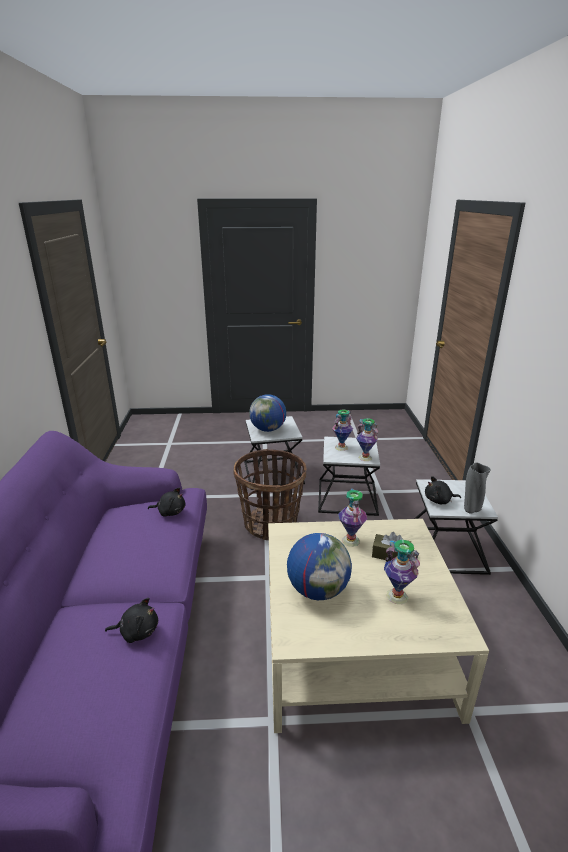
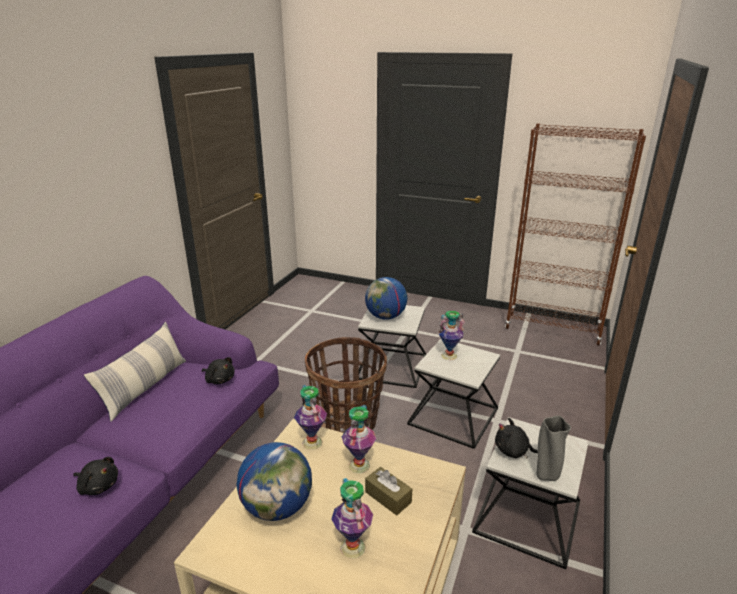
camera: 25 degrees right, 0 degrees up
vase [356,418,378,461] -> vase moved to [294,385,327,450]
none -> pillow [84,322,186,422]
none -> brown bookcase [505,123,646,346]

